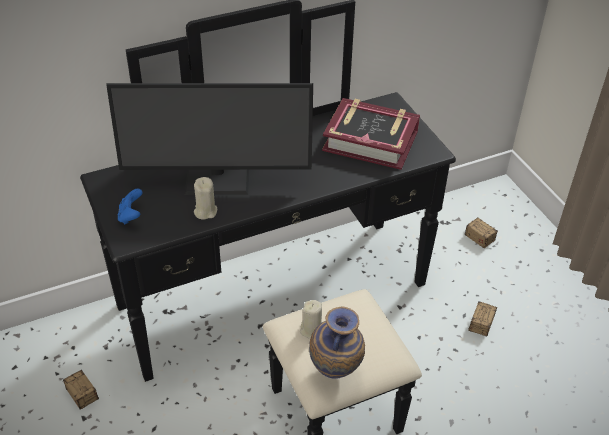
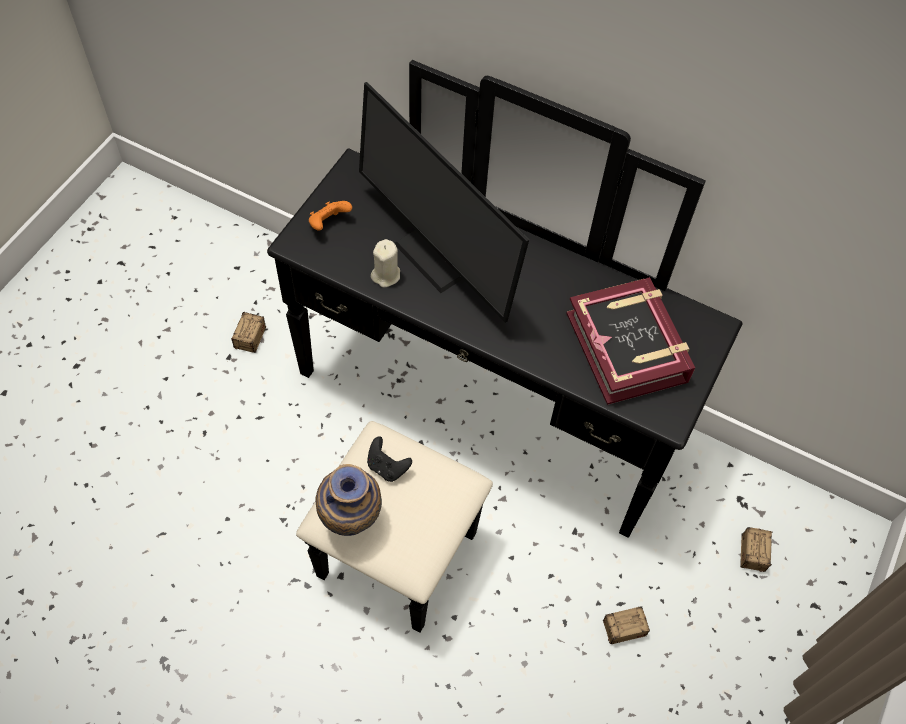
camera: 50 degrees right, 15 degrees up
blue game controller [118,189,143,224] -> orange game controller [309,201,352,231]
beige candle [300,300,322,339] -> black game controller [367,436,412,482]

